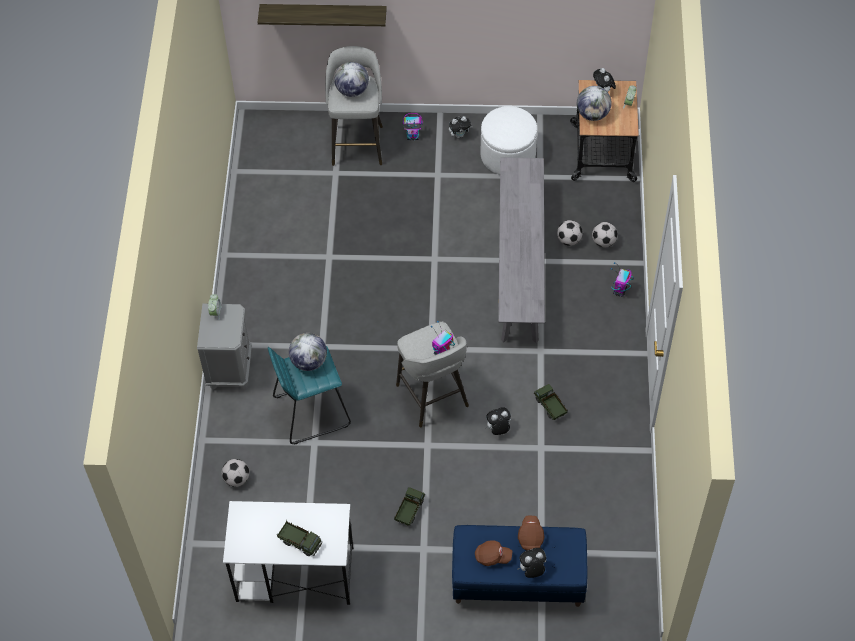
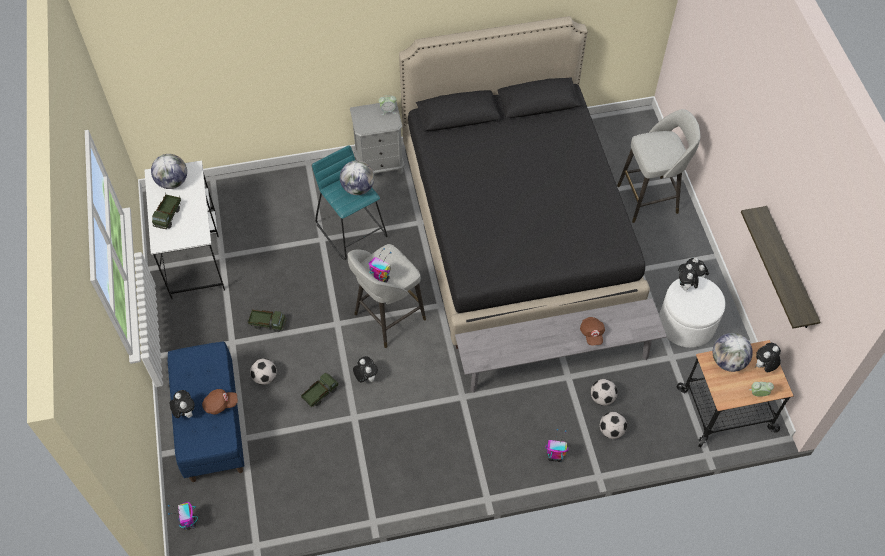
camera: 75 degrees right, 0 degrees up
football [222,459,249,487] -> football moved to [250,358,277,385]
shelf [257,4,387,26] -> shelf moved to [741,206,820,329]
globe [334,62,369,97] -> globe moved to [151,154,187,189]
toy robot [403,113,423,140] -> toy robot moved to [168,502,198,530]
brown cap [475,541,512,566] -> brown cap moved to [580,317,605,346]
toy truck [534,384,568,420] -> toy truck moved to [301,373,339,407]
none -> black bed [399,16,650,349]
none -> plush toy [678,263,699,291]

